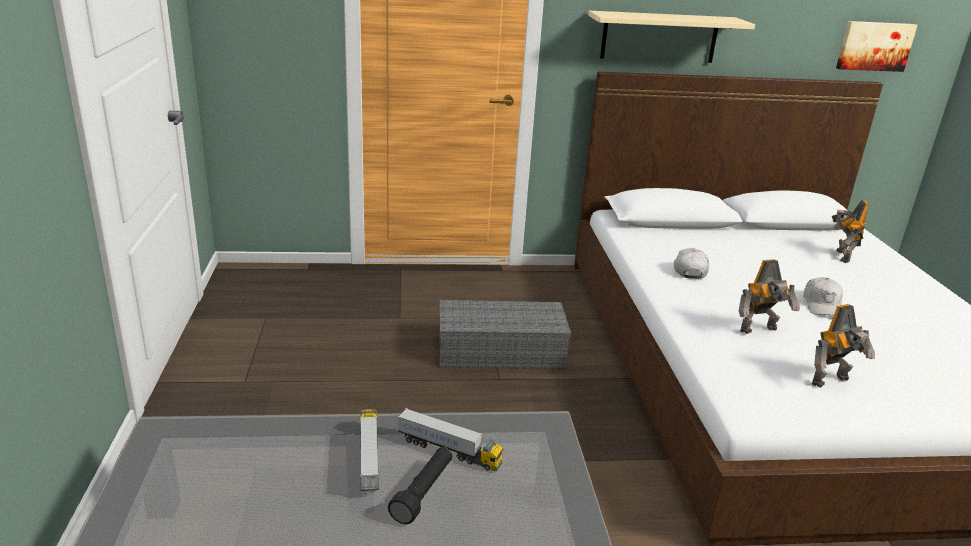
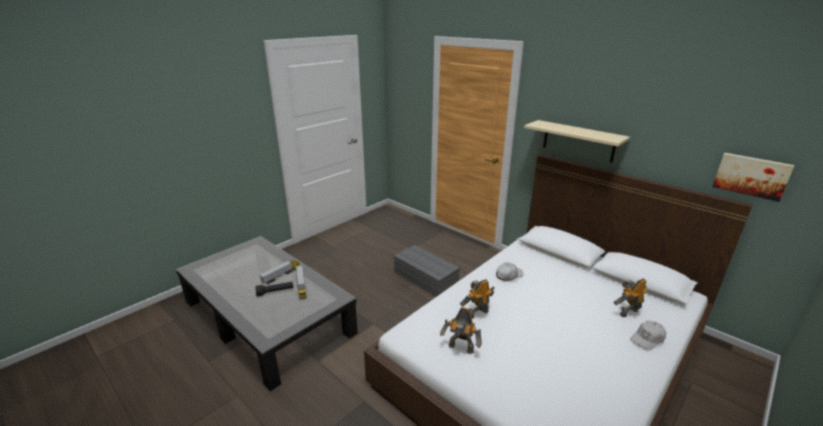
camera: 50 degrees right, 0 degrees up
toy robot [739,259,800,334] -> toy robot turned 120 degrees clockwise [460,279,494,318]
white cap [803,277,843,316] -> white cap moved to [630,320,666,351]

